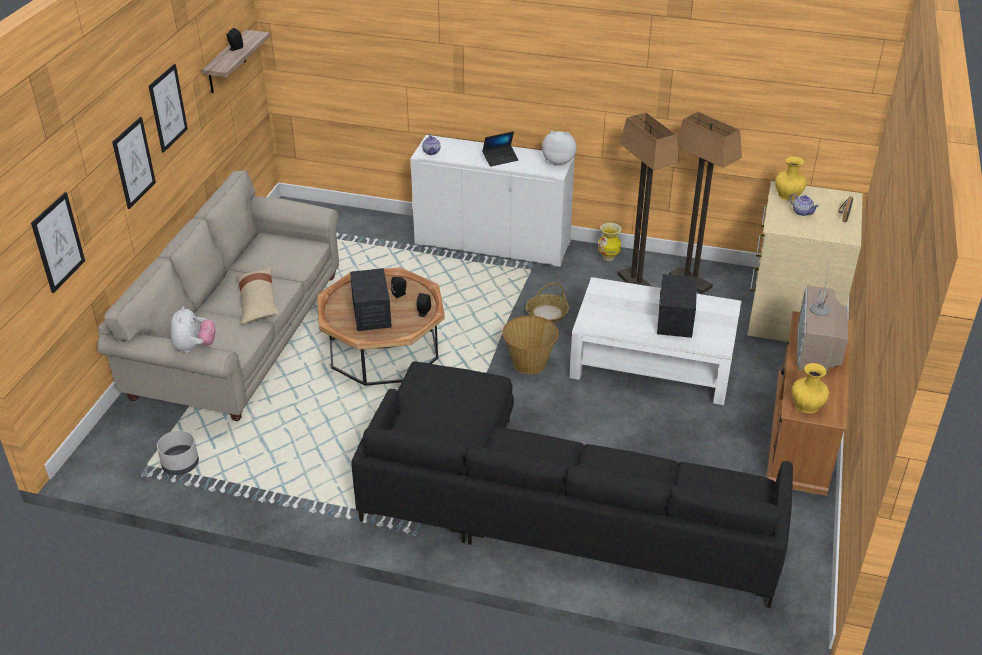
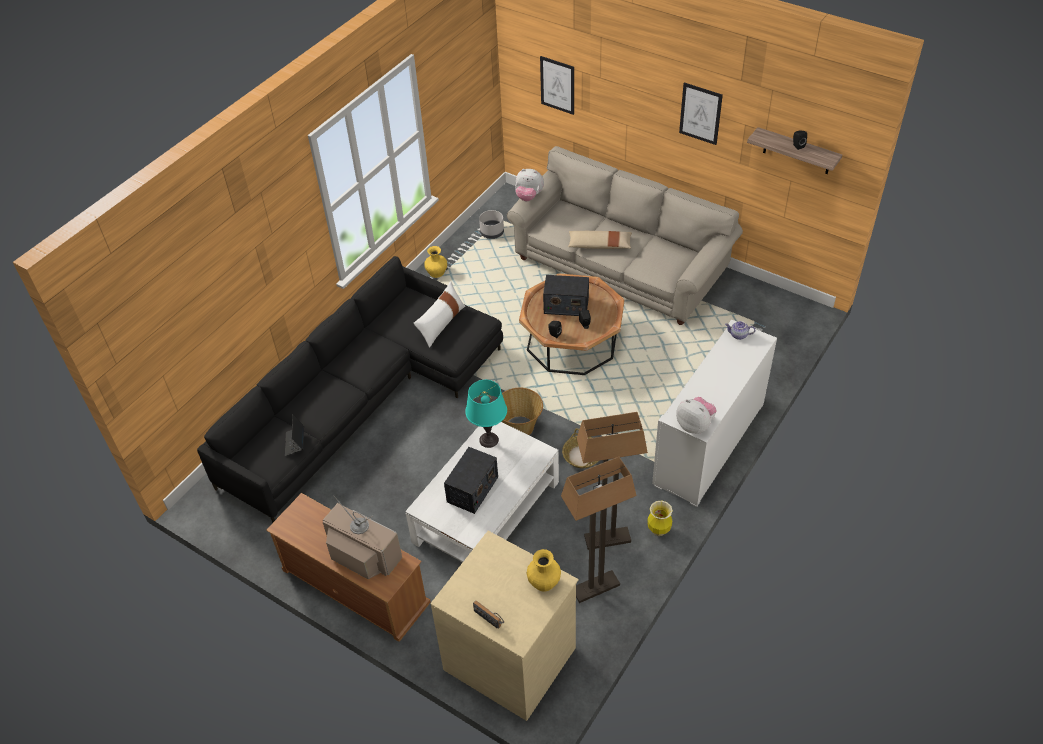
camera: 110 degrees right, 10 degrees up
picture [112,117,156,209] -> none
laptop [482,131,518,167] -> laptop moved to [285,415,304,456]
plush toy [542,131,577,166] -> plush toy turned 75 degrees counterclockwise [676,397,716,434]
radio [657,274,697,338] -> radio turned 90 degrees clockwise [444,447,498,514]
teapot [789,194,819,216] -> none
yellow vase [791,363,829,413] -> yellow vase moved to [424,246,447,278]
none -> white pillow [413,281,465,348]
none -> turquoise table lamp [465,380,507,448]

